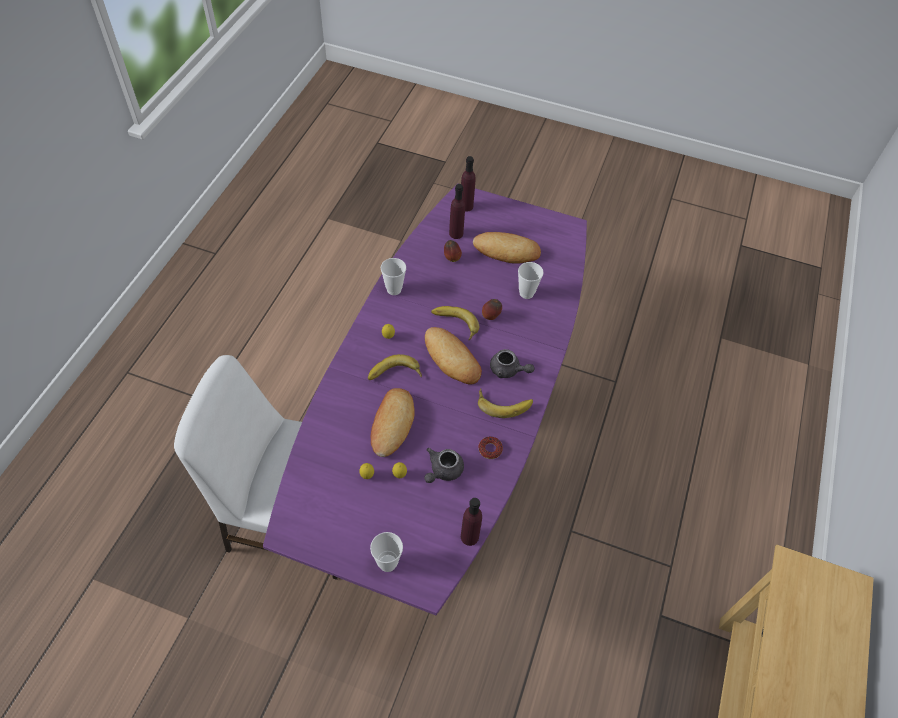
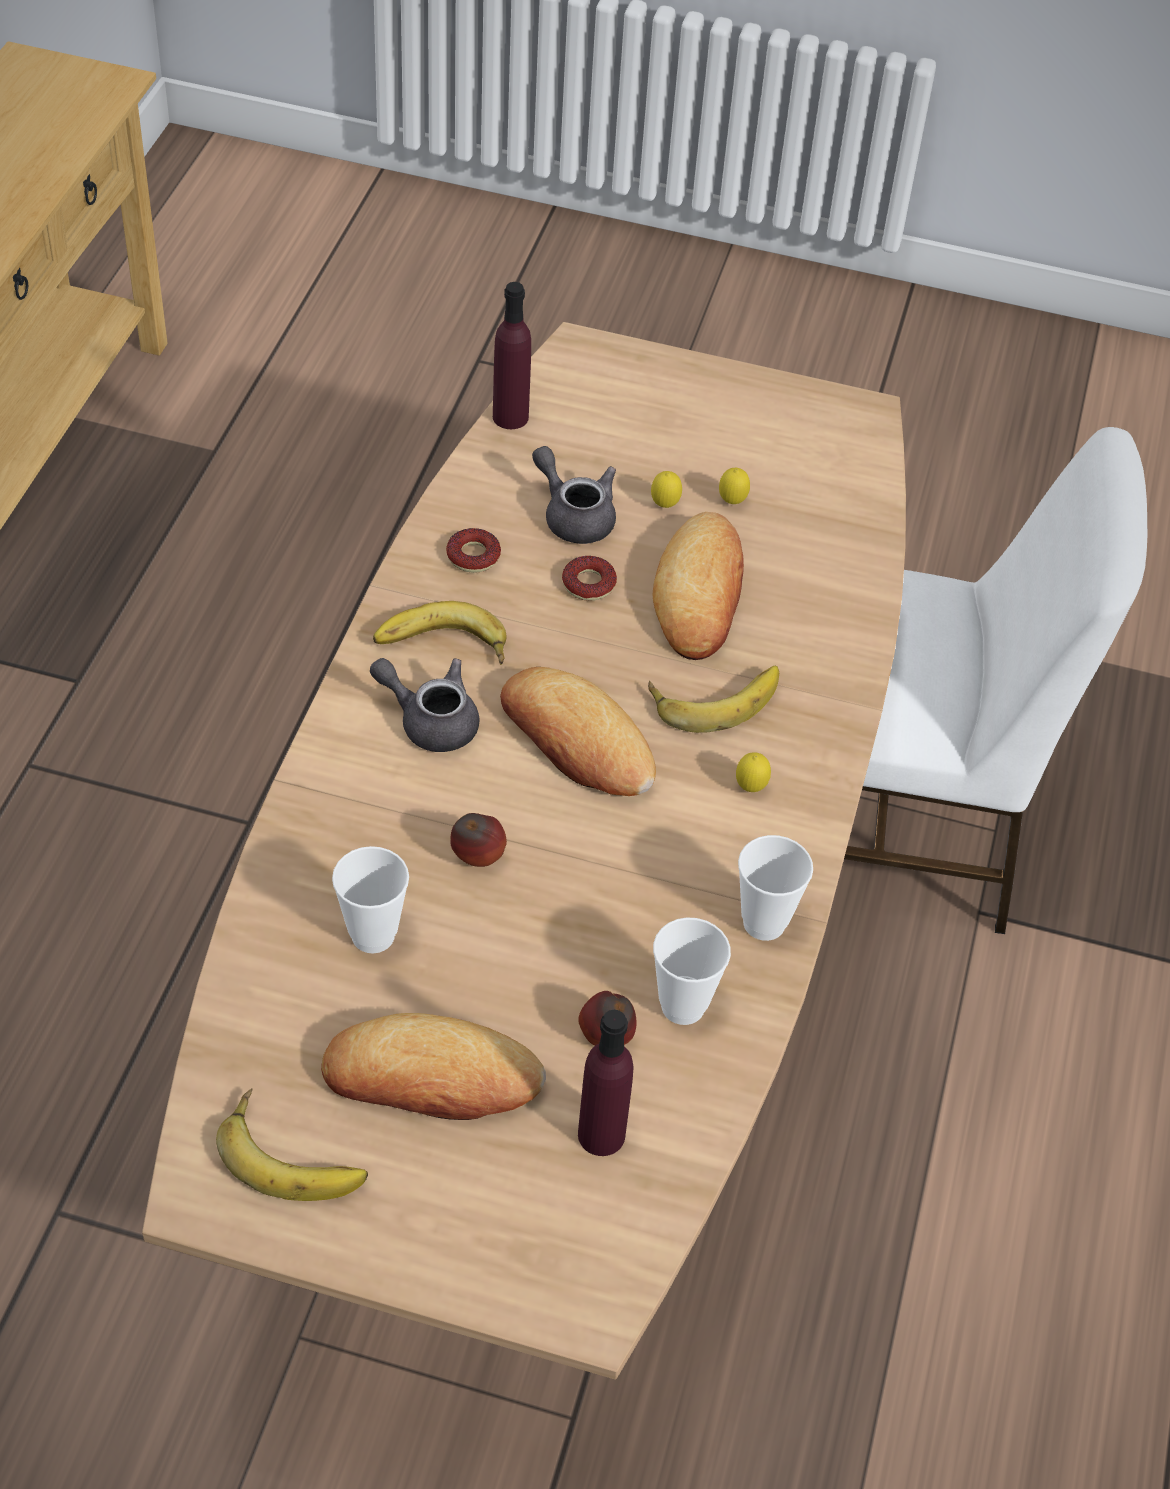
camera: 175 degrees right, 5 degrees down
purple dining table [263,183,587,615] -> brown dining table [142,322,906,1380]
cup [370,532,403,572] -> cup moved to [653,918,731,1025]
grey teapot [424,448,464,483] -> grey teapot turned 75 degrees counterclockwise [532,446,616,544]
banana [431,306,479,340] -> banana moved to [216,1088,368,1201]
purple bottle [461,156,476,212] -> none
none -> donut [562,556,617,601]

